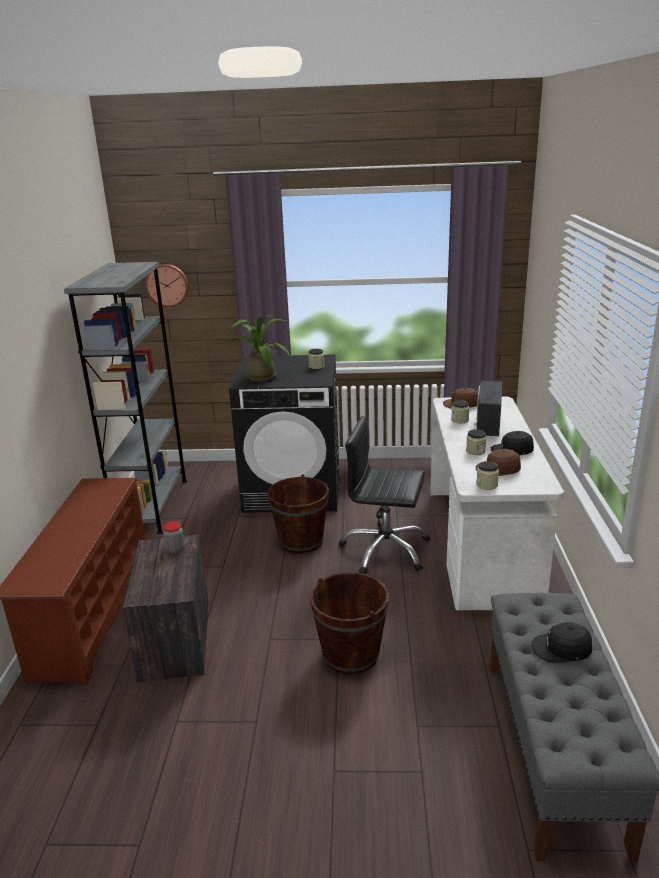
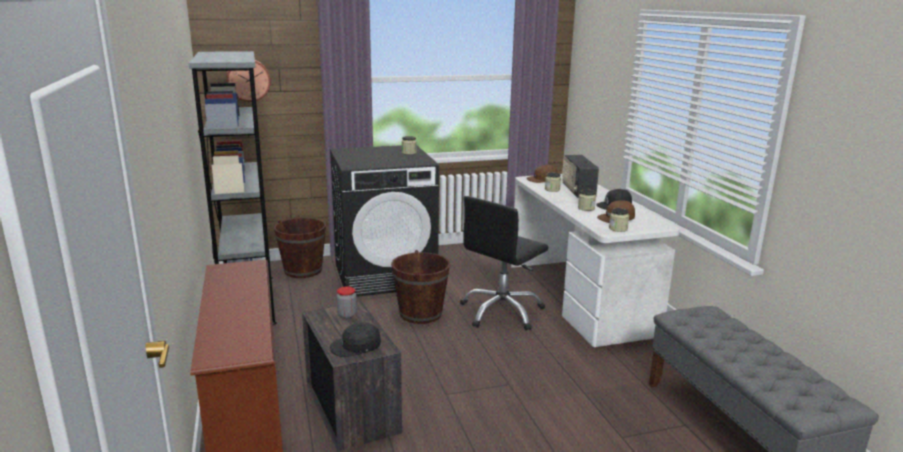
camera: 20 degrees left, 5 degrees down
potted plant [229,315,291,382] -> none
brown bucket [310,572,389,674] -> brown bucket moved to [274,218,326,278]
black office chair [338,416,430,574] -> black office chair turned 45 degrees counterclockwise [460,196,548,330]
black cap [532,622,592,663] -> black cap moved to [330,322,381,357]

